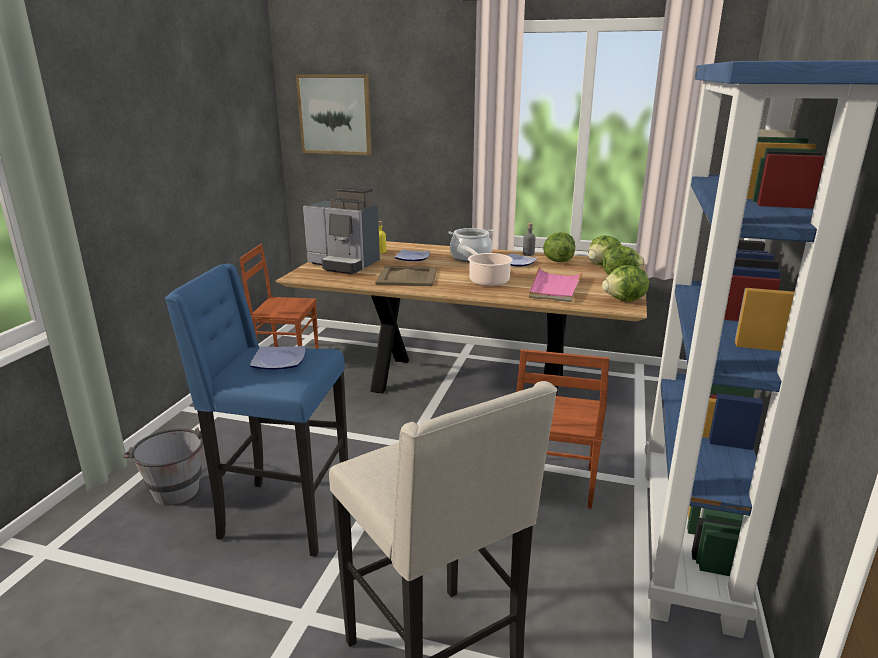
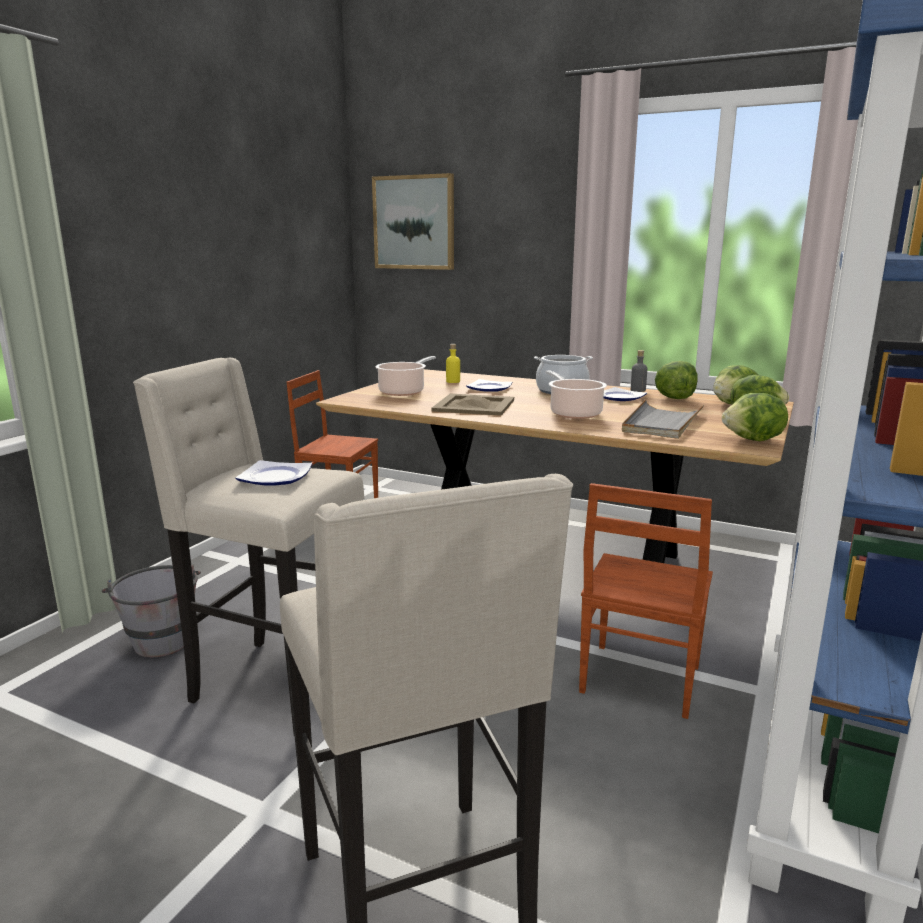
camera: 10 degrees right, 5 degrees down
blue stool [165,263,348,557] -> beige stool [133,358,364,733]
coffee machine [303,186,380,274] -> cooking pot [375,356,436,396]
pink tray [529,266,584,302] -> grey tray [622,399,704,439]

